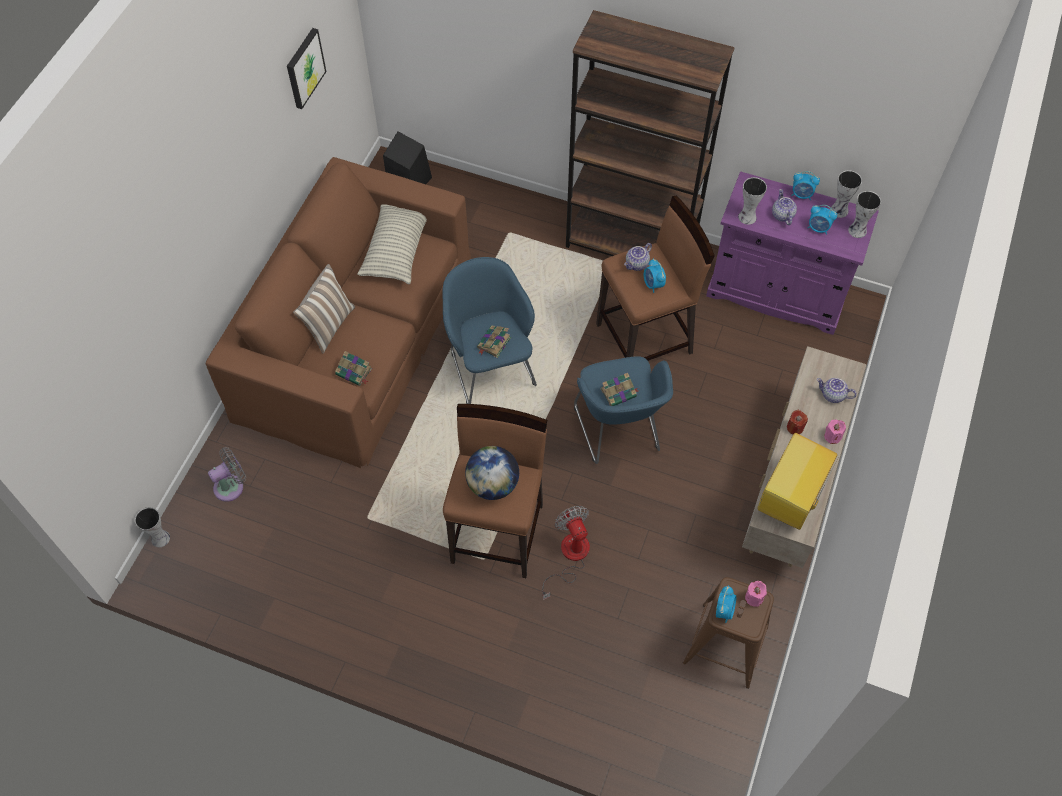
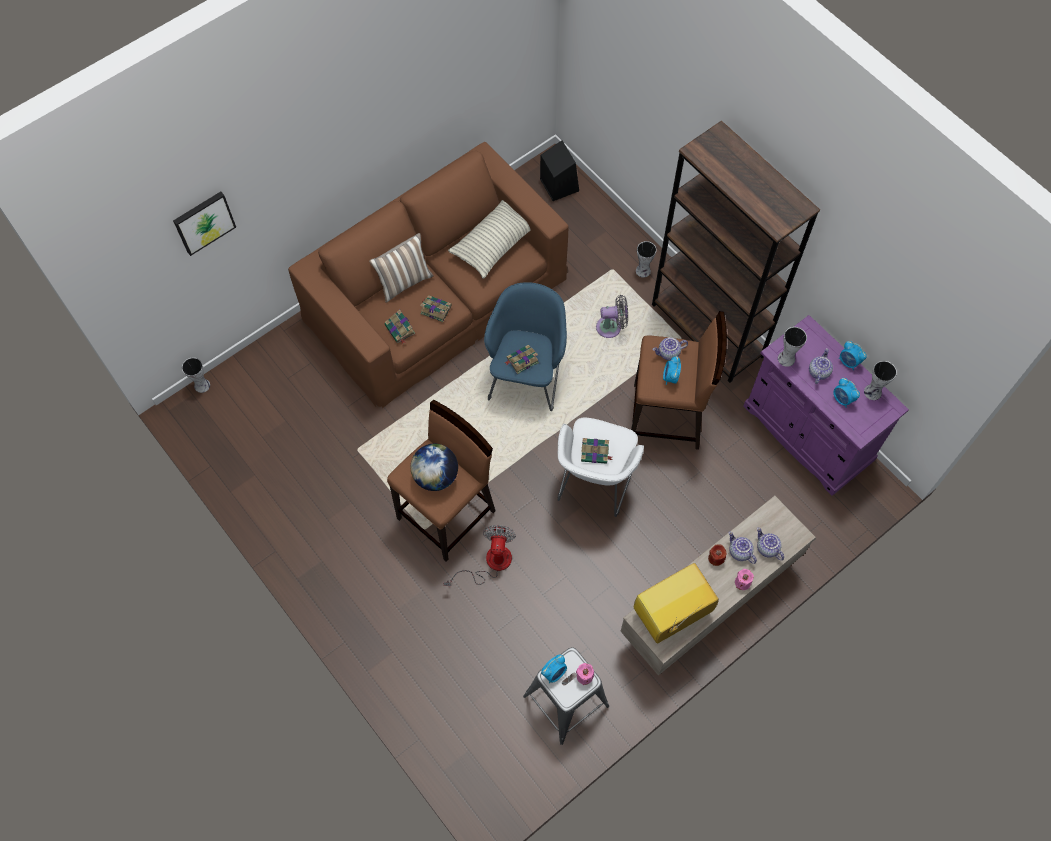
camera: 30 degrees right, 5 degrees up
grey fan [208,447,246,502] -> grey fan moved to [596,295,628,338]
picture [287,28,326,109] -> picture moved to [173,192,236,256]
blue armchair [574,356,673,464] -> white armchair [558,417,644,517]
brown stool [683,577,774,689] -> grey stool [523,647,609,745]
vase [848,191,881,238] -> vase moved to [636,241,656,278]
none -> book [420,295,451,322]
none -> teapot [729,531,757,564]

